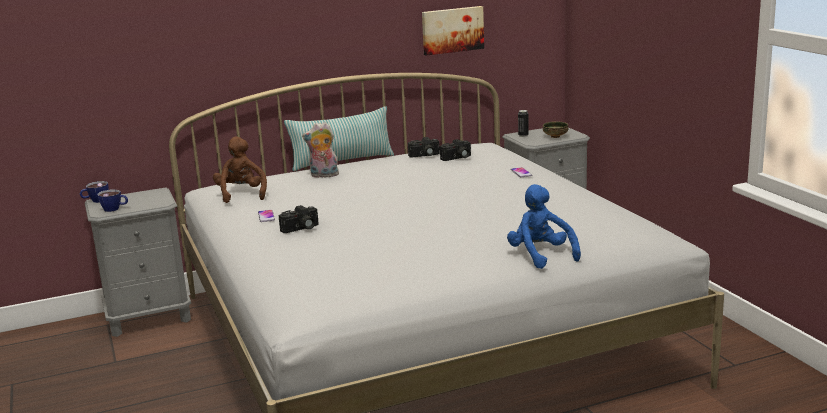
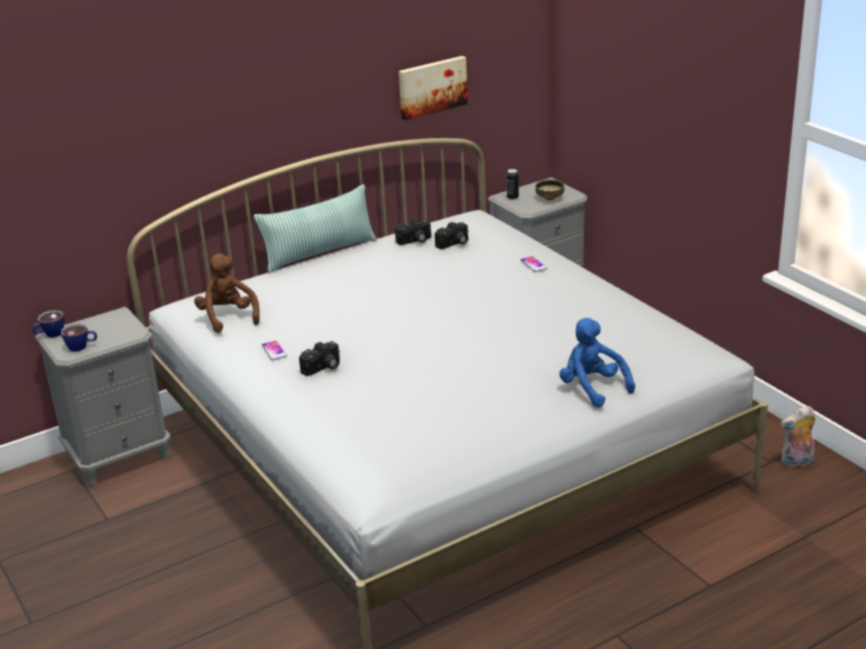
camera: 10 degrees left, 10 degrees up
plush toy [302,122,340,178] -> plush toy moved to [781,406,816,468]

